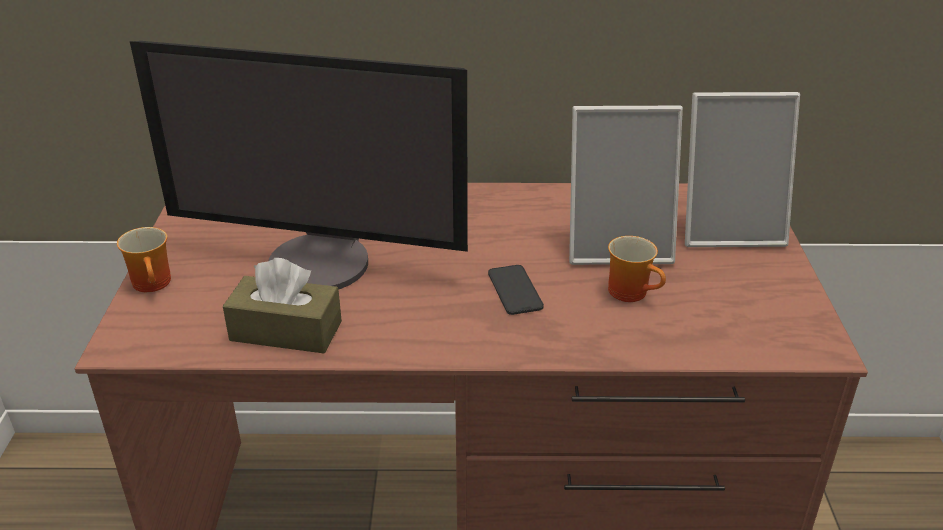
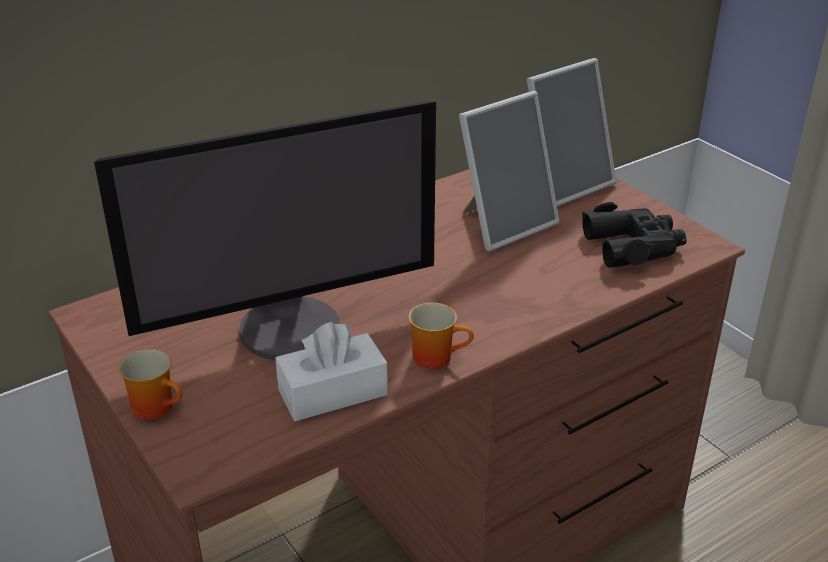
camera: 35 degrees left, 0 degrees up
brown tissue box [223,258,342,353] -> white tissue box [275,322,388,421]
phone [488,265,544,315] -> none
mug [608,236,666,302] -> mug moved to [408,303,474,369]
none -> black binoculars [582,202,687,268]

